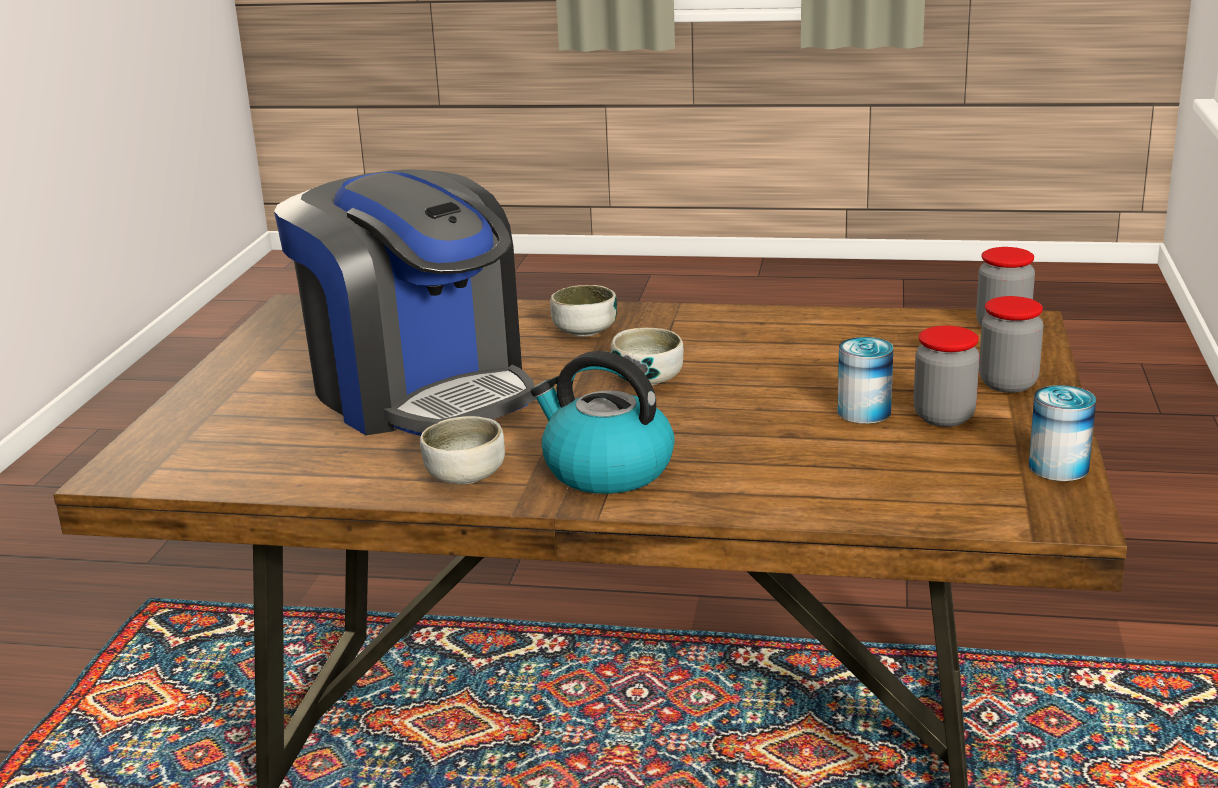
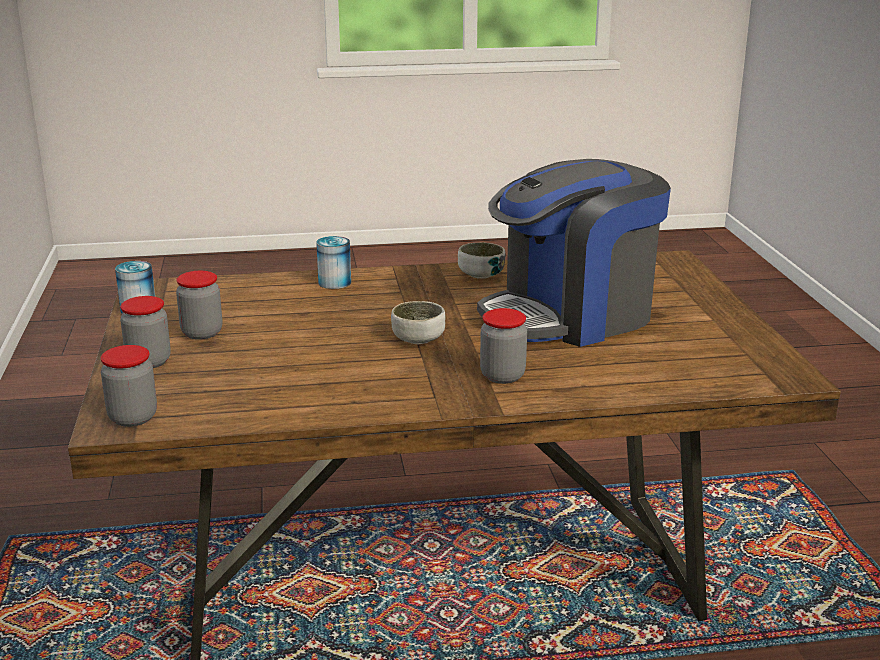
camera: 160 degrees right, 0 degrees up
coffee machine [274,169,536,436] -> coffee machine turned 60 degrees counterclockwise [477,159,671,347]
kettle [531,351,675,494] -> none
bowl [550,285,617,337] -> jar [480,308,527,384]
can [838,337,893,424] -> can moved to [316,236,351,289]

